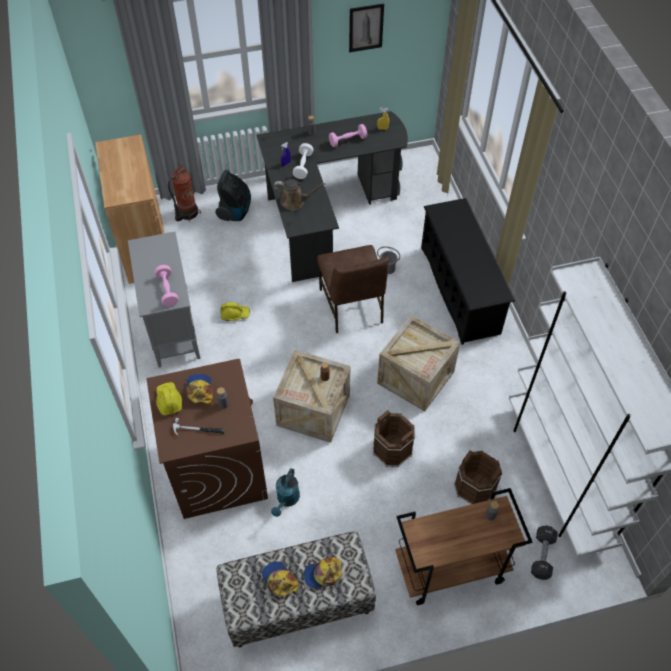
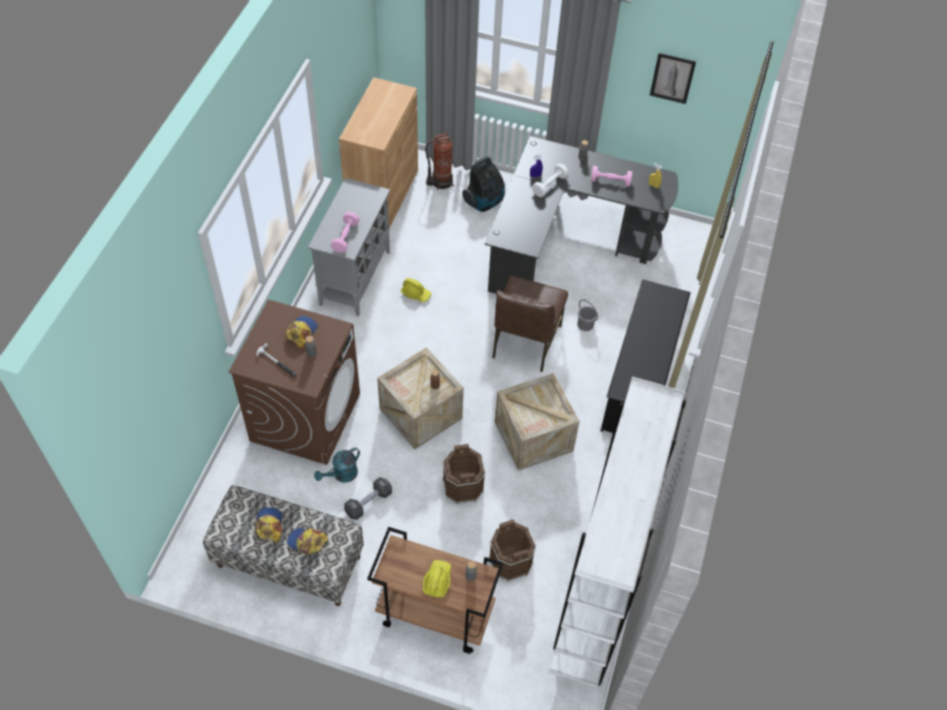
camera: 30 degrees right, 0 degrees up
yellow hard hat [156,382,182,415] -> yellow hard hat moved to [423,560,451,598]
brown watering can [273,179,326,210] -> none
black dumbbell [531,526,558,580] -> black dumbbell moved to [344,477,392,520]

